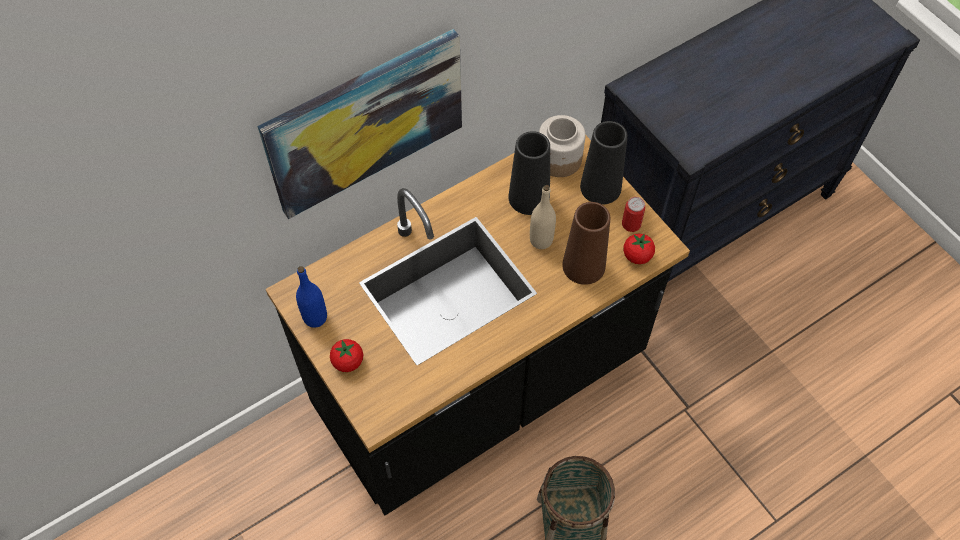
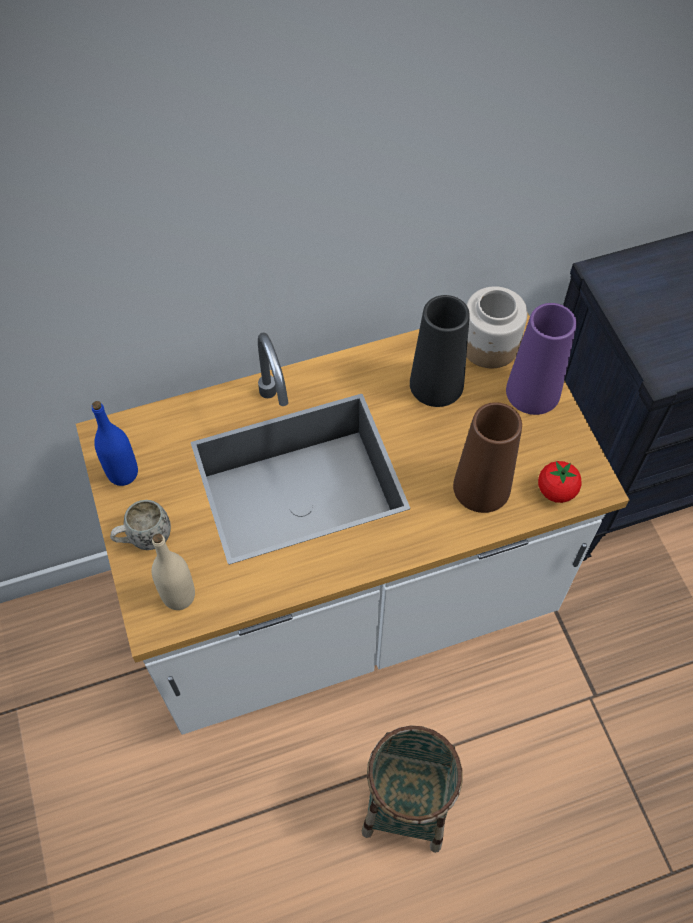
camera: 15 degrees right, 0 degrees up
picture [257,29,462,219] -> none
black counter [266,136,690,515] -> white counter [76,314,629,735]
tomato [330,339,363,372] -> white mug [110,500,171,550]
beige bottle [530,185,556,249] -> beige bottle moved to [152,533,195,610]
black vase [580,121,627,205] -> purple vase [506,303,577,415]
can [622,197,645,232] -> none

